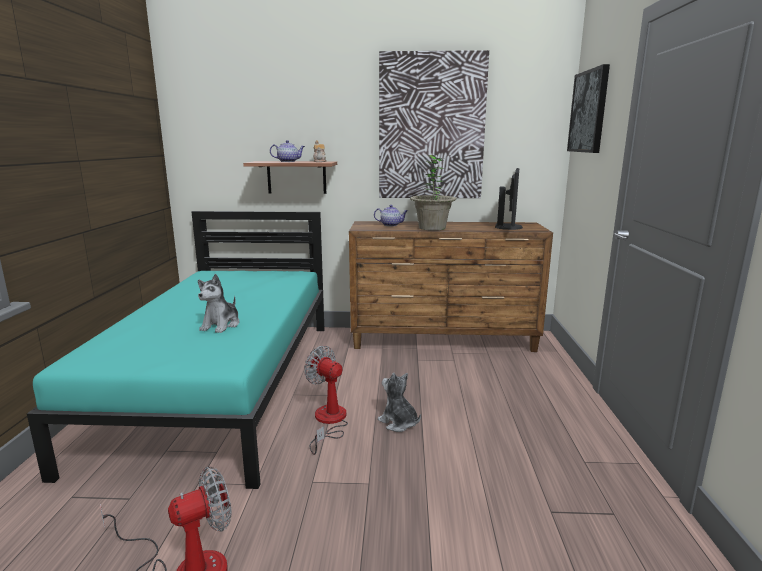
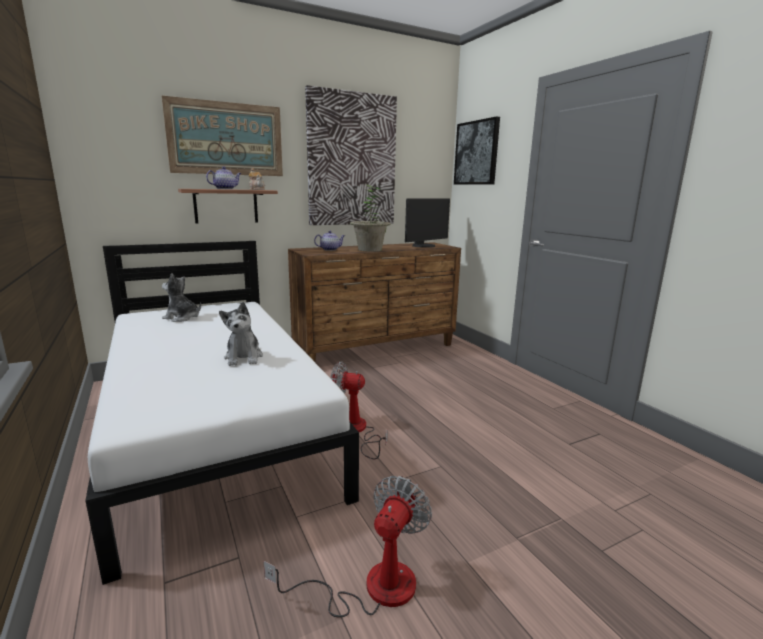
camera: 30 degrees left, 0 degrees up
turquoise bed [27,211,324,489] -> white bed [85,241,359,585]
plush toy [377,373,421,432] -> plush toy moved to [162,273,201,322]
monitor [495,168,523,230] -> monitor turned 60 degrees clockwise [405,198,450,248]
none -> picture [162,96,283,176]

